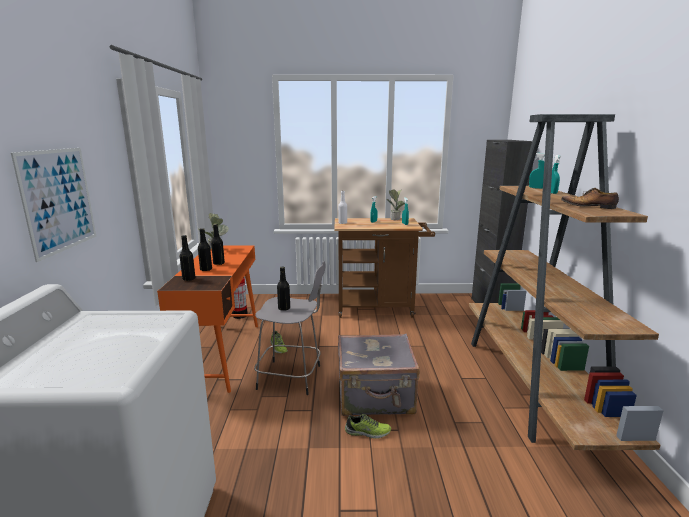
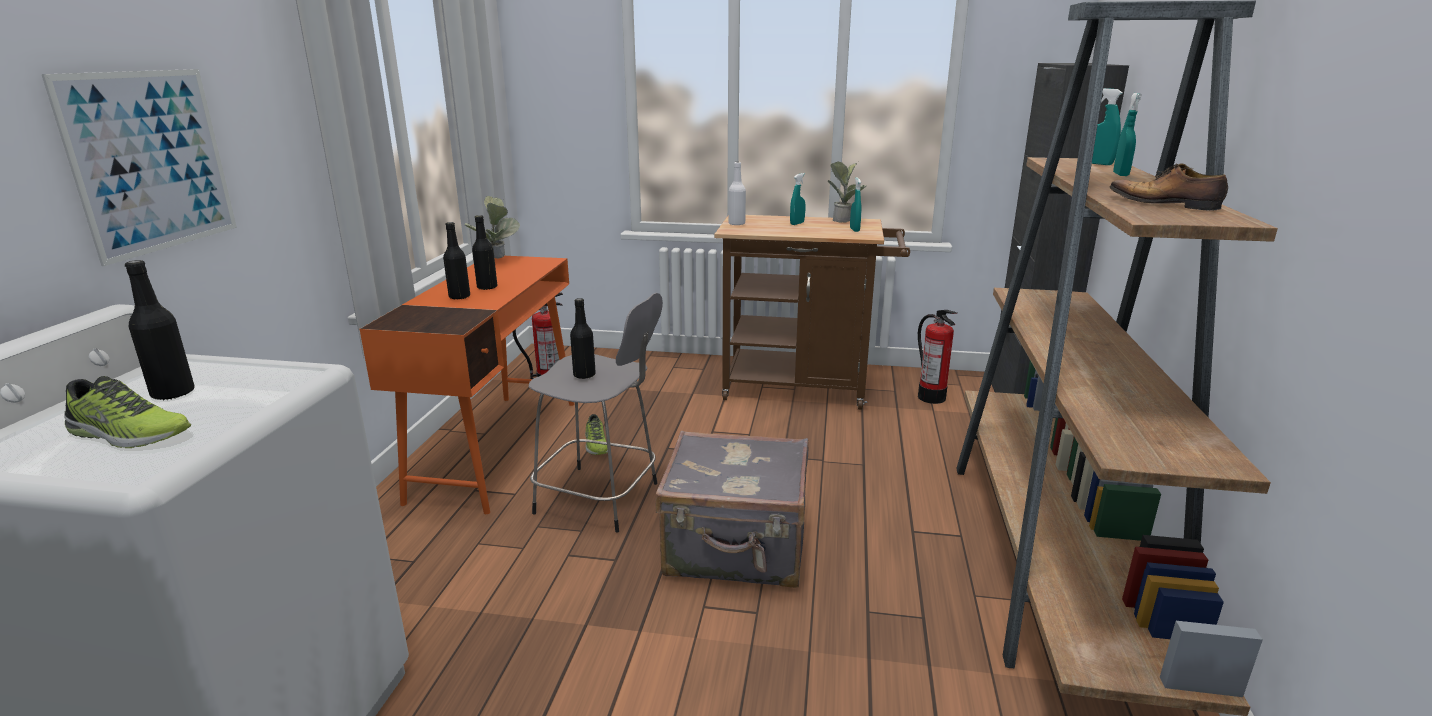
camera: 10 degrees right, 5 degrees up
black bottle [180,235,196,281] -> black bottle moved to [125,260,195,400]
shoe [345,414,391,439] -> shoe moved to [64,376,191,448]
none -> fire extinguisher [918,310,957,404]

